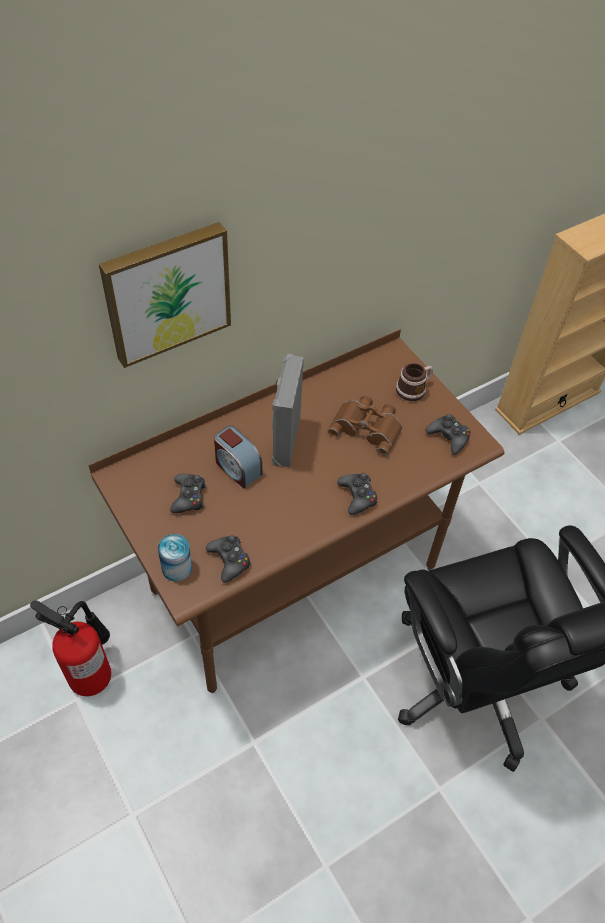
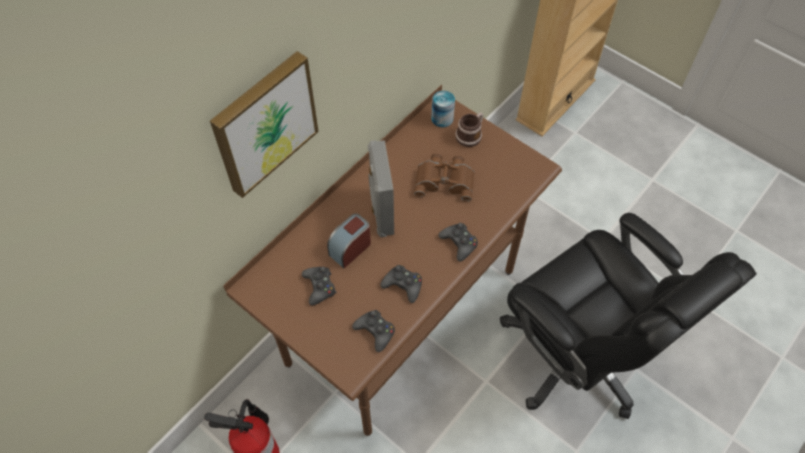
camera: 15 degrees left, 5 degrees up
can [158,534,192,582] -> can moved to [431,91,455,127]
alarm clock [214,425,262,489] -> alarm clock turned 105 degrees clockwise [327,213,371,268]
black game controller [426,414,470,455] -> black game controller moved to [380,265,422,303]

